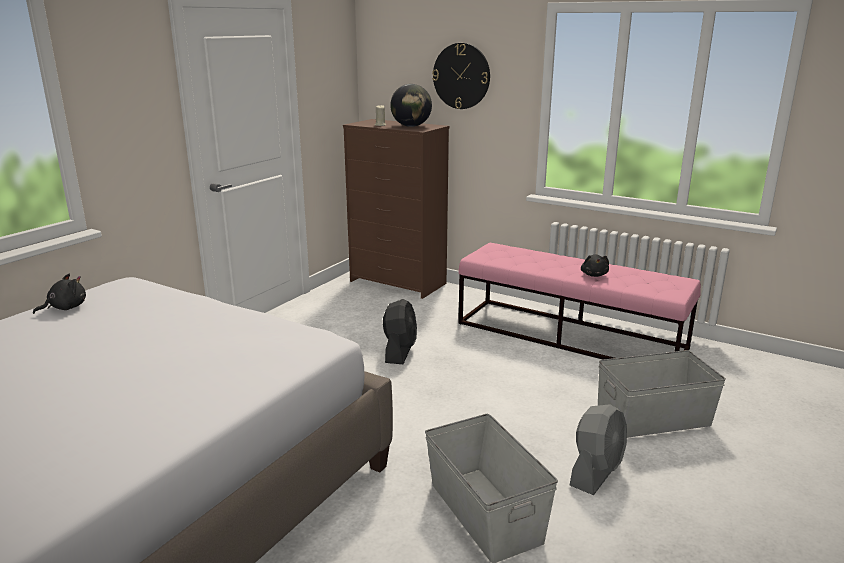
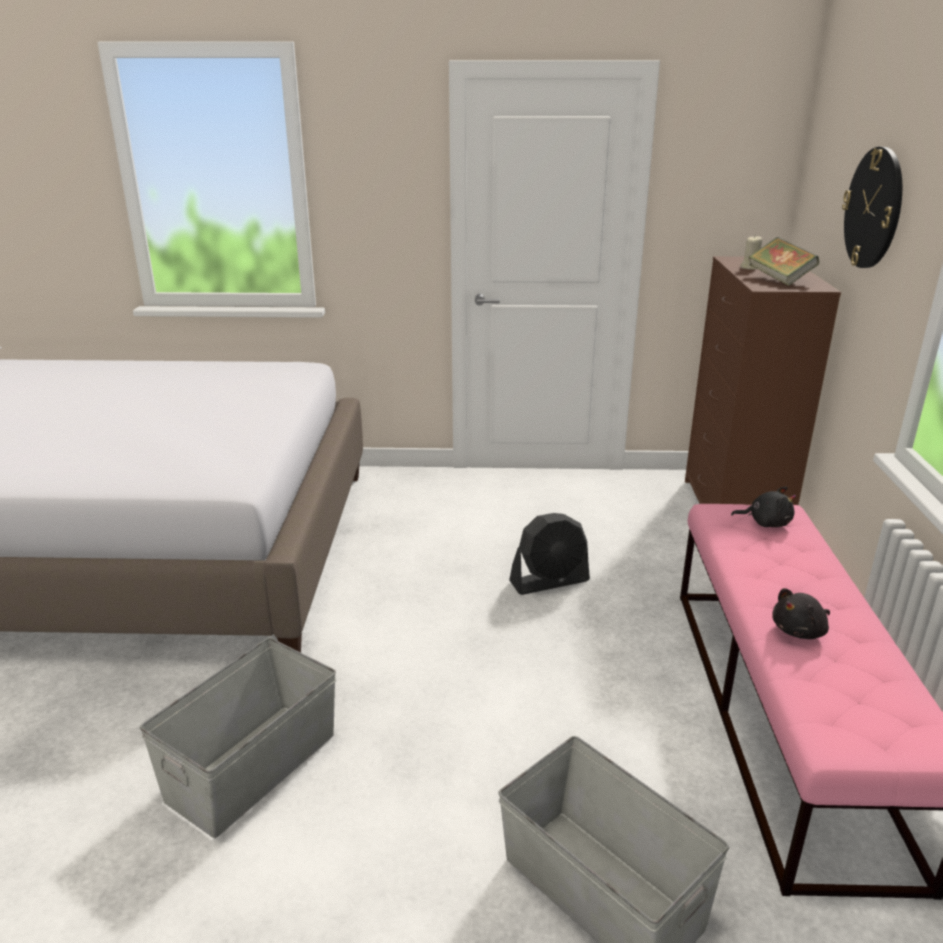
camera: 60 degrees right, 5 degrees up
black plush toy [33,274,86,314] -> black plush toy moved to [731,487,796,527]
globe [390,84,432,127] -> book [749,237,819,286]
grey fan [570,404,627,495] -> none

